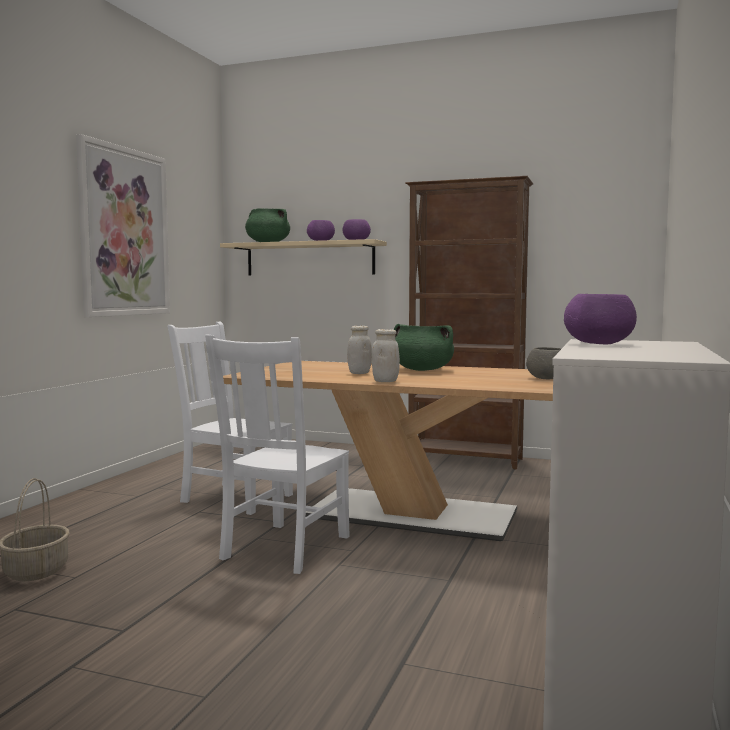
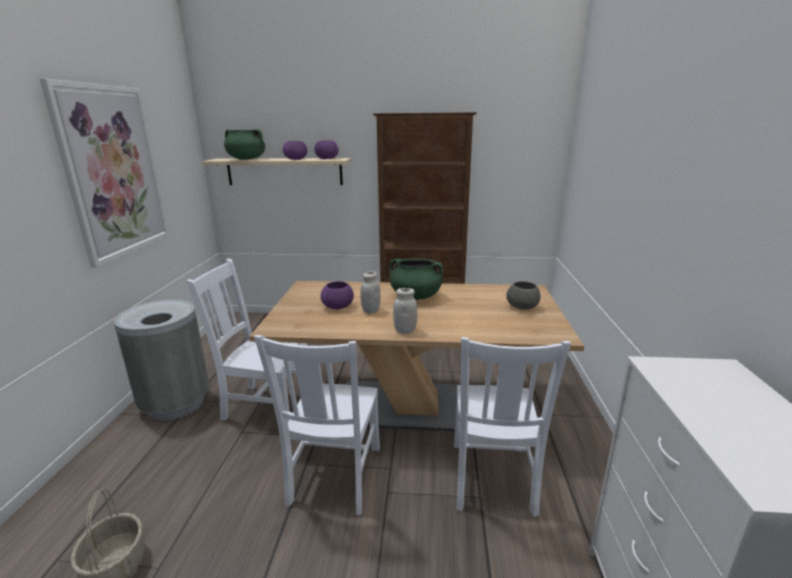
camera: 15 degrees left, 15 degrees up
purple bowl [564,294,637,344] -> purple bowl moved to [321,281,354,309]
none -> grey trash can [114,300,209,420]
none -> white chair [454,337,571,517]

